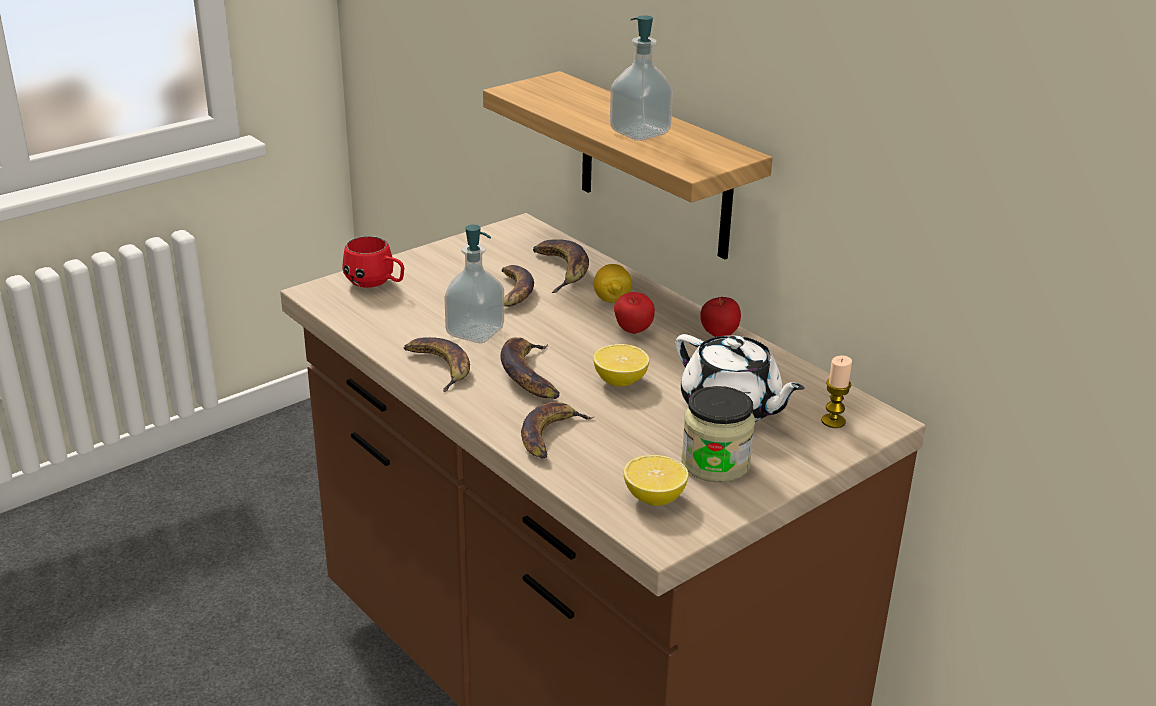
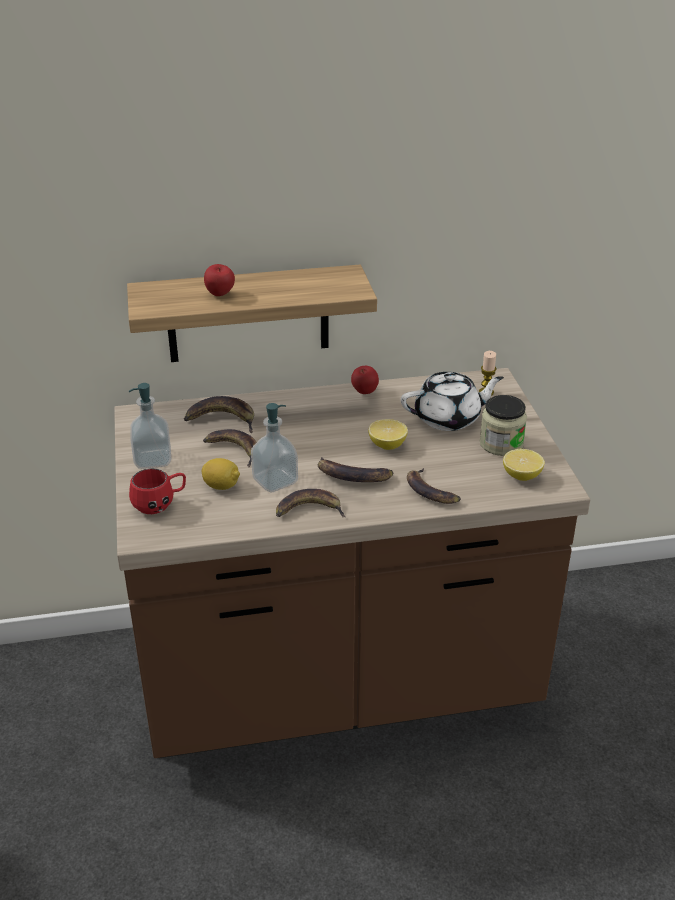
camera: 60 degrees left, 5 degrees up
lemon [594,264,632,303] -> lemon moved to [202,458,240,490]
soap dispenser [610,15,673,141] -> soap dispenser moved to [129,383,171,469]
apple [614,292,655,334] -> apple moved to [204,264,235,296]

